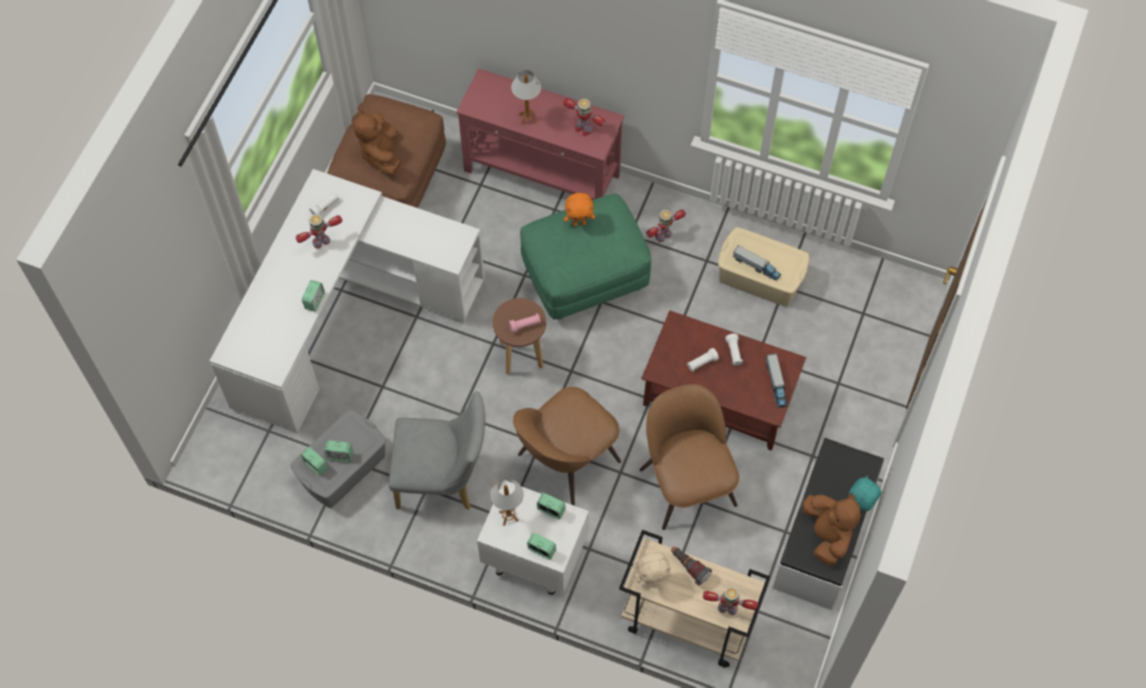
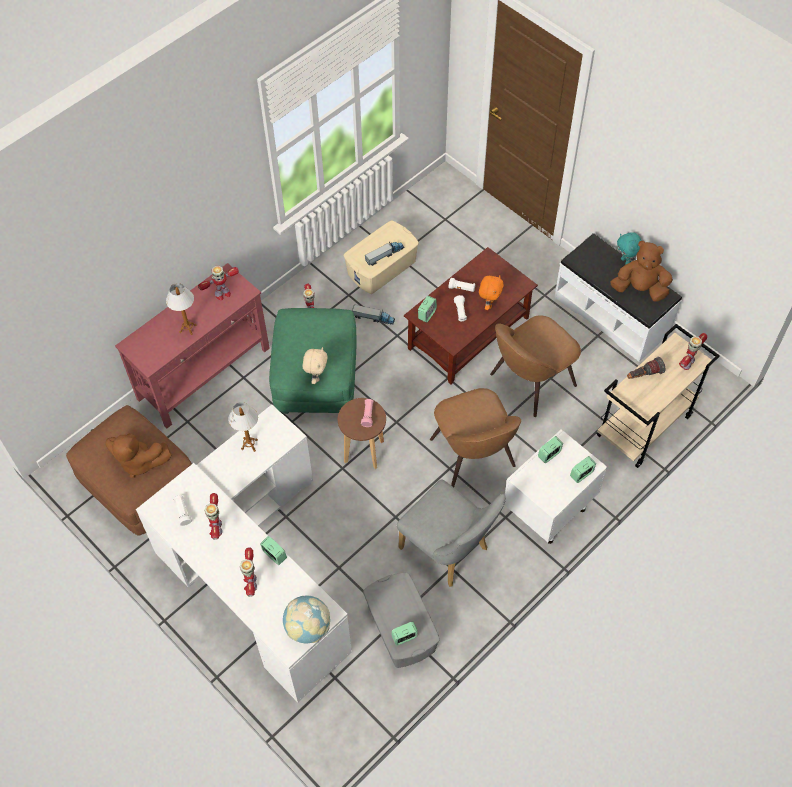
camera: 65 degrees left, 5 degrees down
alarm clock [325,441,353,462] -> alarm clock moved to [418,296,437,322]
grey chair [389,391,485,510] -> grey chair turned 105 degrees clockwise [397,479,506,587]
table lamp [490,479,524,526] -> table lamp moved to [228,402,258,452]
orange plush toy [564,193,595,226] -> orange plush toy moved to [479,276,504,310]
beige plush toy [635,552,671,584] -> beige plush toy moved to [303,347,328,384]
brown chair [640,384,739,530] -> brown chair turned 45 degrees counterclockwise [490,315,581,417]
toy truck [766,353,787,408] -> toy truck moved to [352,305,395,325]
none -> toy robot [240,548,257,597]
none -> globe [283,595,330,643]

